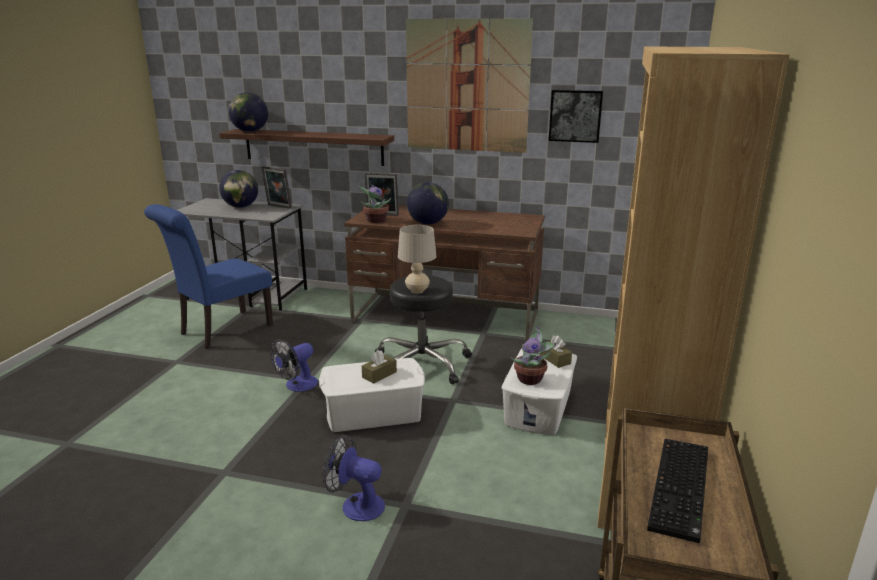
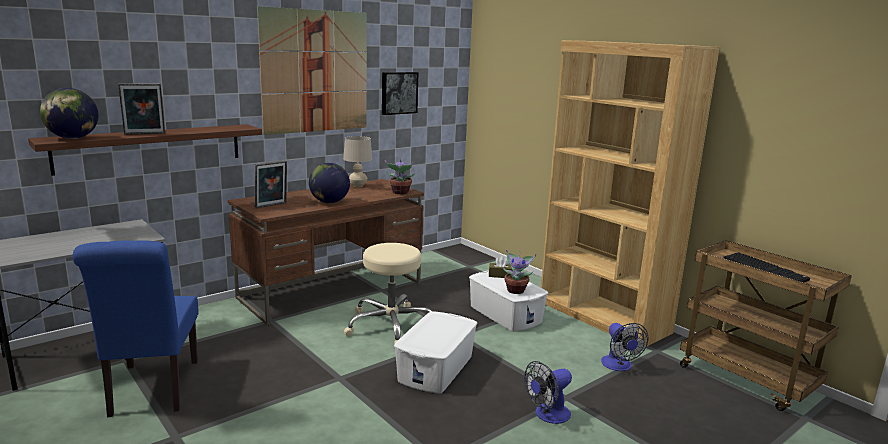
camera: 55 degrees left, 5 degrees down
globe [219,170,258,208] -> none
picture frame [261,166,292,209] -> picture frame moved to [118,83,165,135]
fan [270,340,318,392] -> fan moved to [601,323,649,371]
potted plant [358,181,391,223] -> potted plant moved to [385,160,415,194]
brown tissue box [362,350,397,384] -> none
black stool [375,275,472,384] -> beige stool [344,243,433,348]
beige table lamp [398,225,437,294] -> beige table lamp moved to [343,136,373,188]

